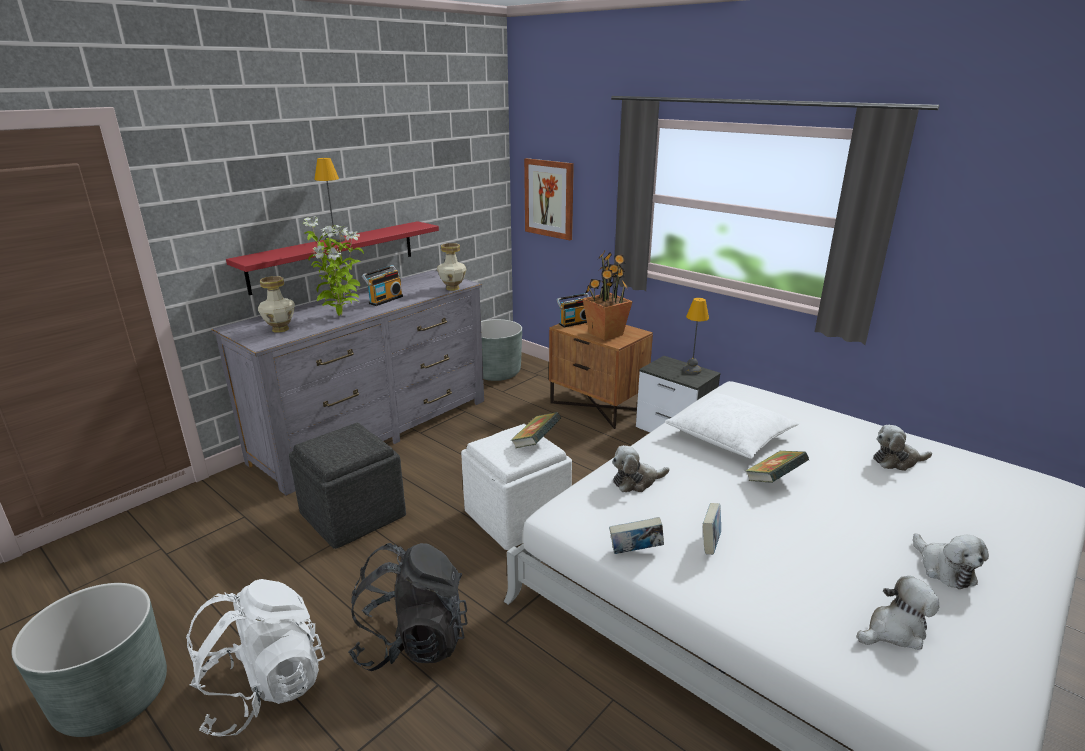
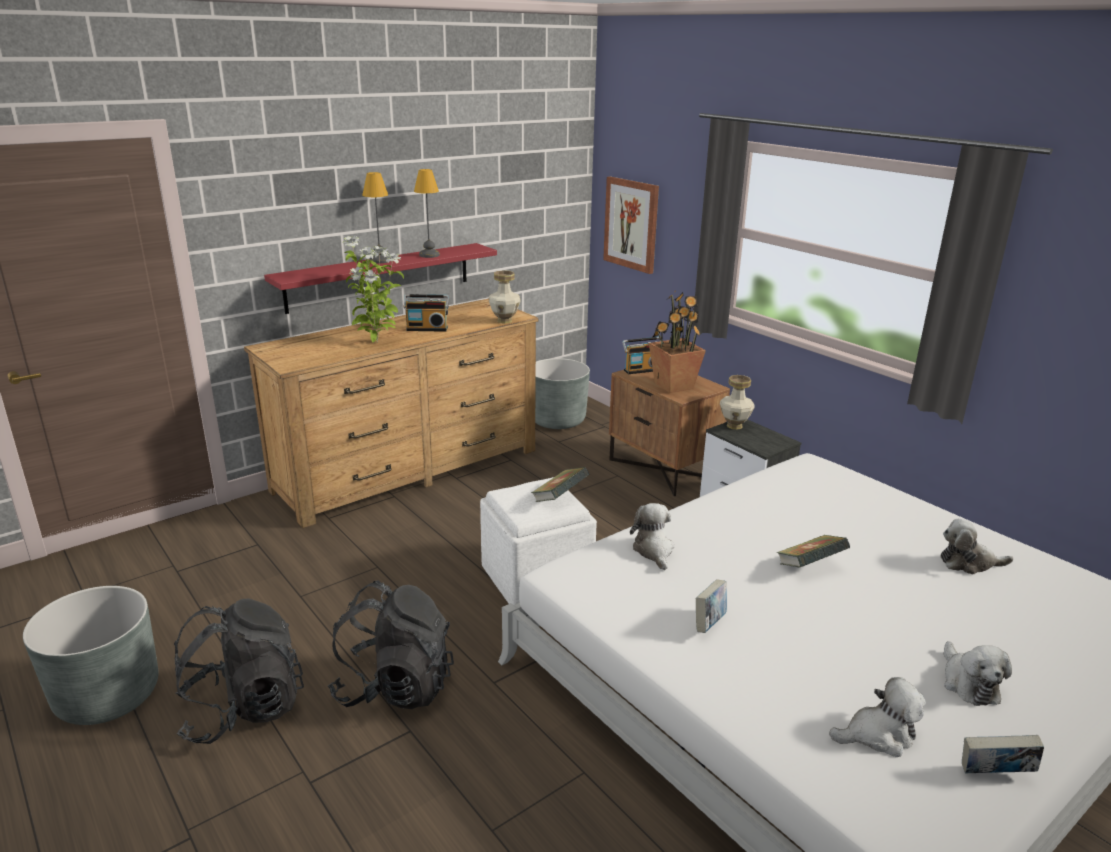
camera: 10 degrees right, 0 degrees up
white backpack [186,579,325,737] -> black backpack [174,599,304,744]
grey dresser [211,270,484,496] -> brown dresser [244,299,539,528]
vase [258,276,295,333] -> vase moved to [720,375,755,430]
grey ottoman [289,422,406,549] -> none
radio [362,265,403,306] -> radio turned 45 degrees clockwise [403,294,449,332]
book [609,517,664,554] -> book moved to [962,735,1044,773]
plush toy [612,445,669,492] -> plush toy turned 90 degrees clockwise [630,503,674,570]
white pillow [665,393,799,459] -> none
table lamp [683,298,709,375] -> table lamp moved to [414,169,440,258]

